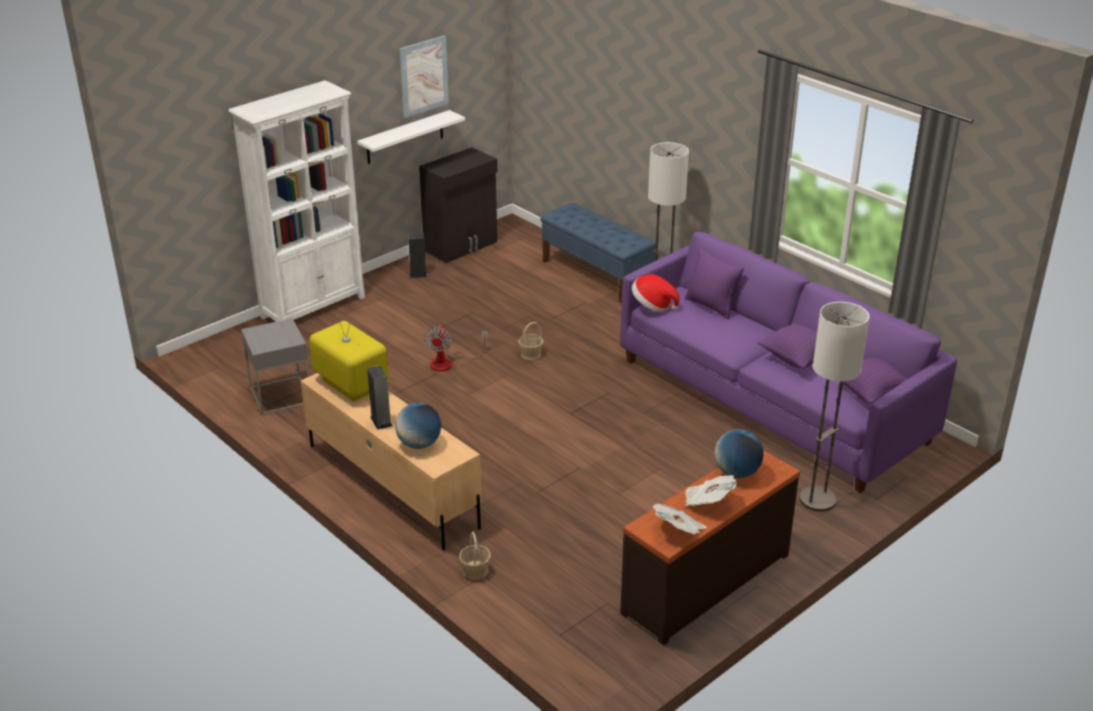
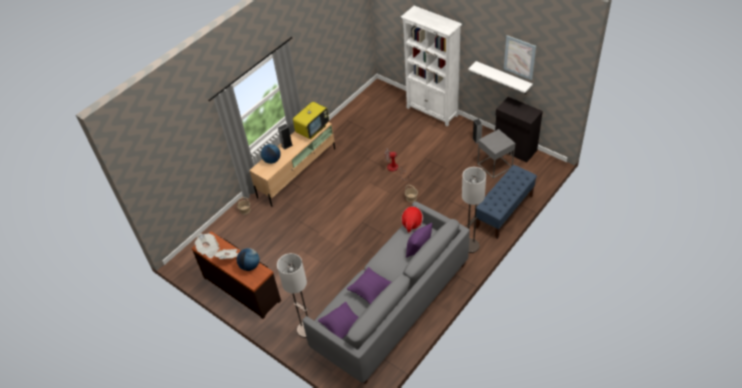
camera: 85 degrees right, 15 degrees up
grey side table [241,318,310,415] -> grey side table moved to [477,129,515,178]
purple sofa [620,232,957,493] -> grey sofa [303,201,470,384]

